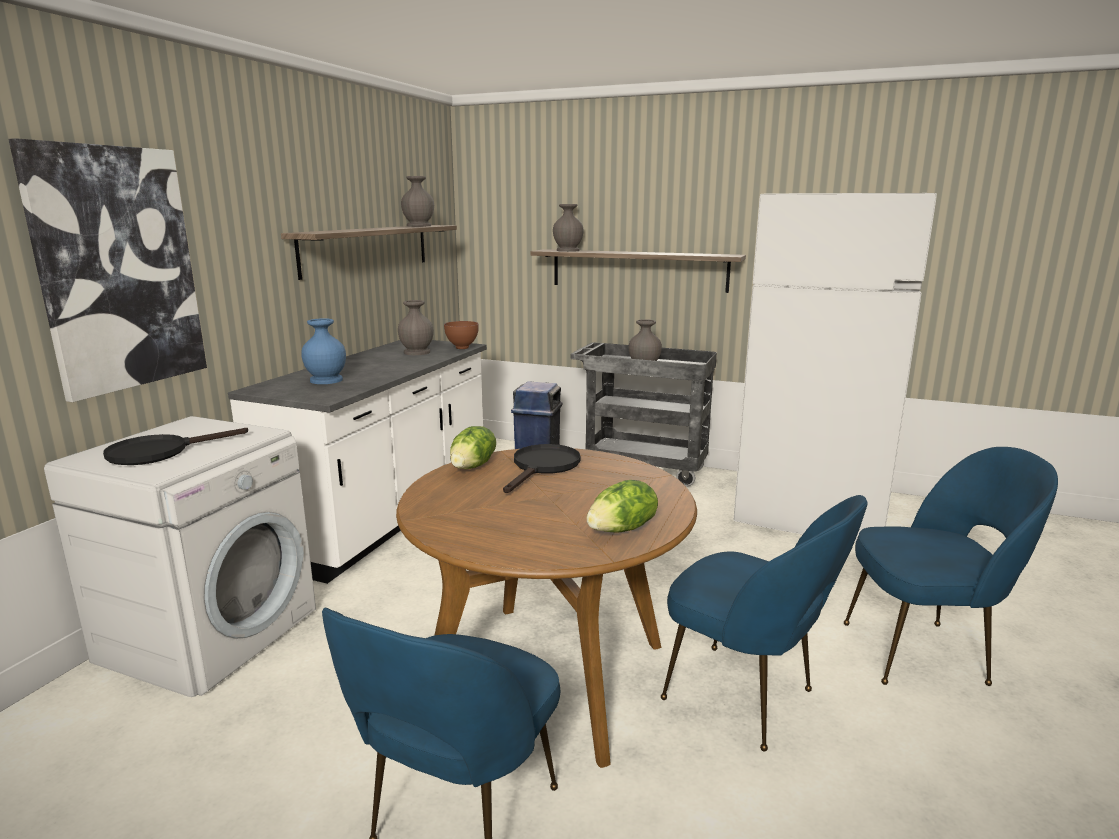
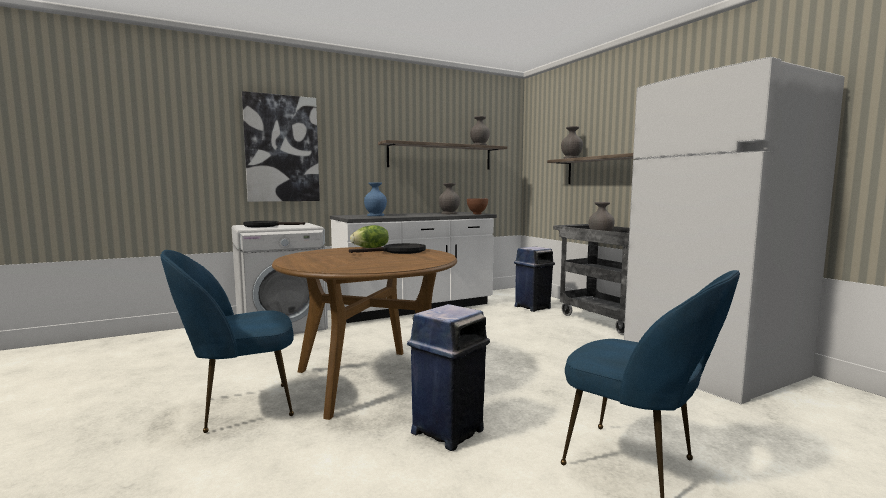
camera: 40 degrees right, 10 degrees down
lettuce [586,480,658,533] -> none
blue chair [661,495,868,752] -> blue trash can [407,304,490,451]

